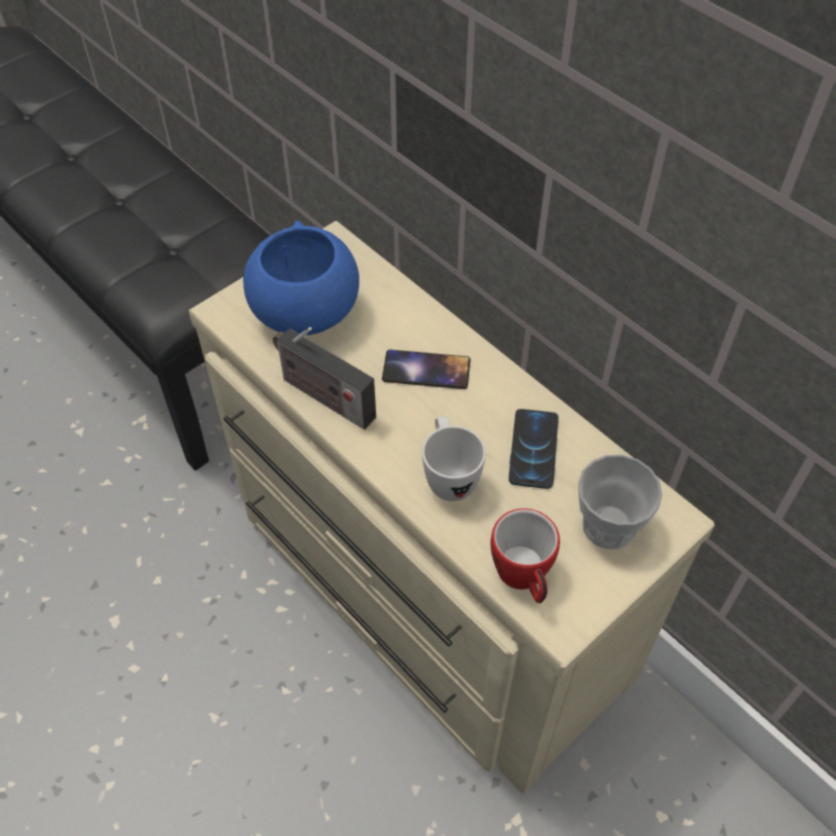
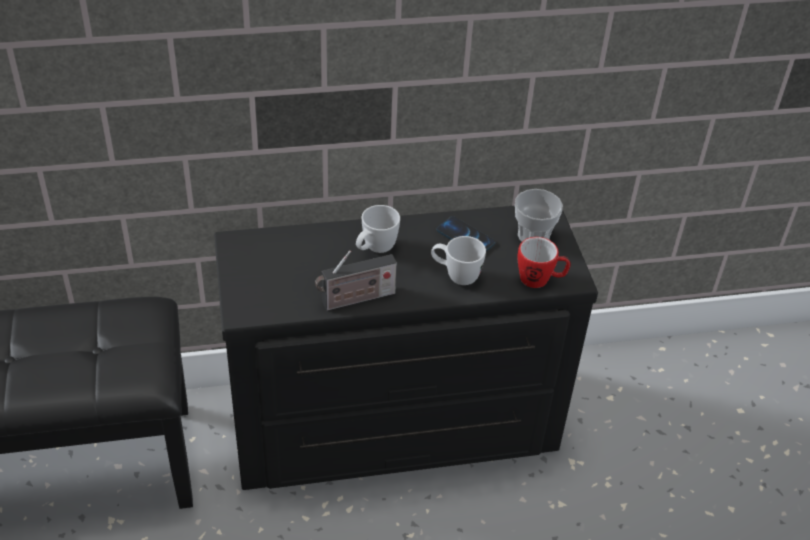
camera: 60 degrees left, 10 degrees down
beige dresser [189,221,715,793] -> black dresser [214,206,598,490]
blue bowl [243,221,359,336] -> none
phone [382,350,471,389] -> white mug [356,205,400,253]

